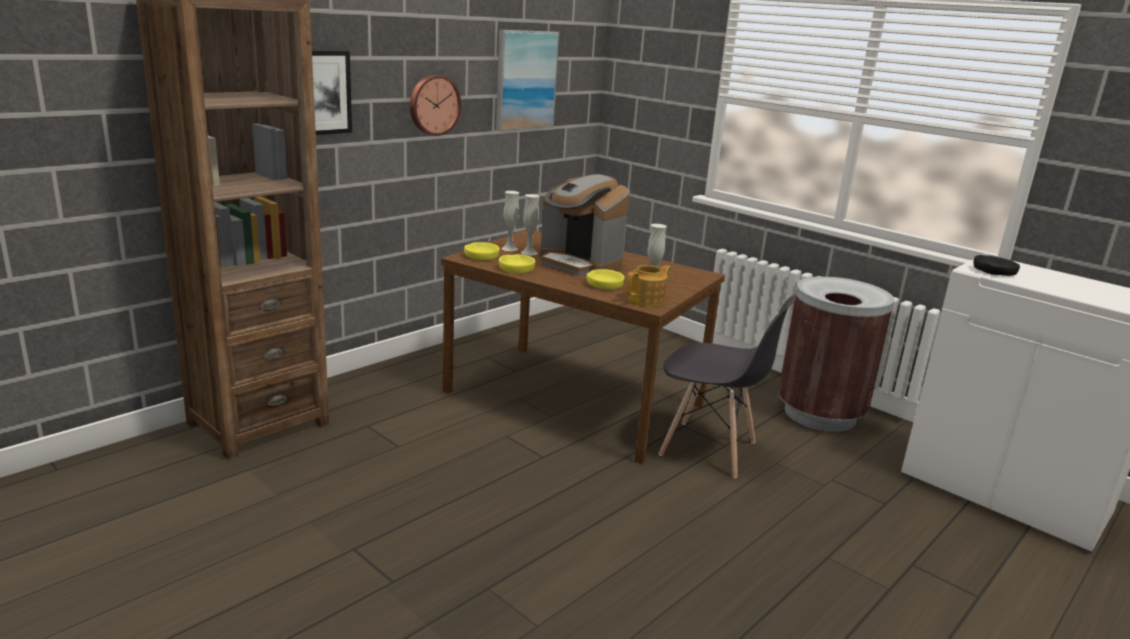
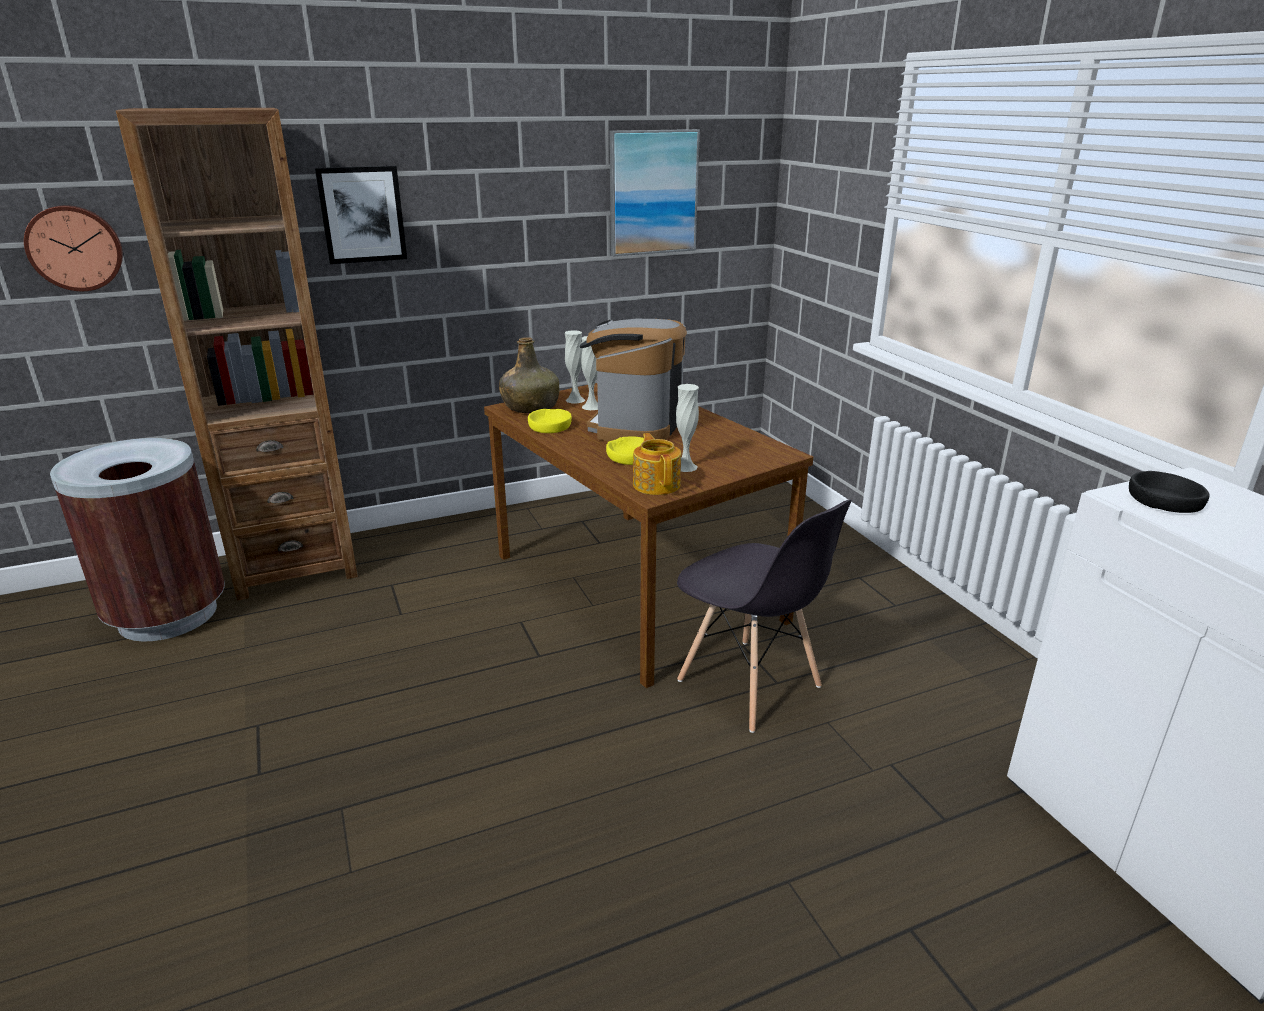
camera: 25 degrees right, 5 degrees up
wall clock [410,75,461,136] -> wall clock moved to [24,205,123,291]
yellow bowl [464,242,500,260] -> green bottle [499,337,560,413]
coffee machine [539,174,630,276] -> coffee machine turned 45 degrees clockwise [580,319,687,441]
teapot [626,265,671,307] -> teapot turned 90 degrees counterclockwise [633,433,681,495]
brown trash can [778,276,894,432] -> brown trash can moved to [50,438,225,641]

